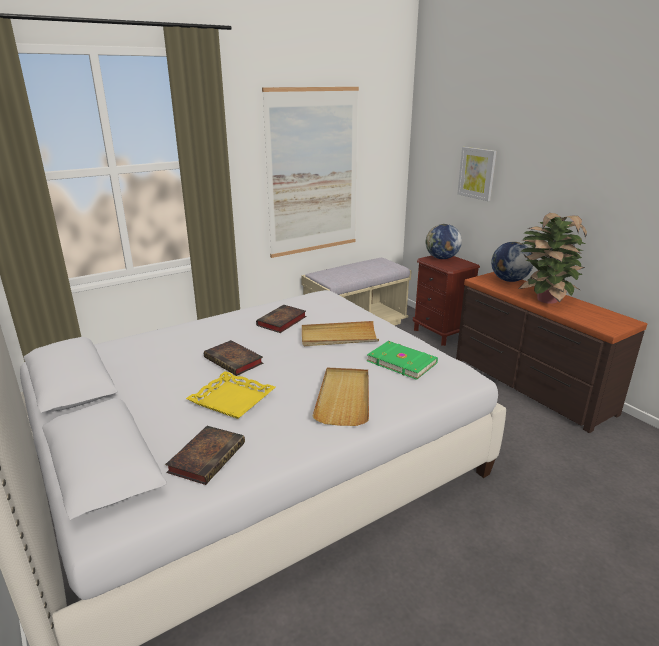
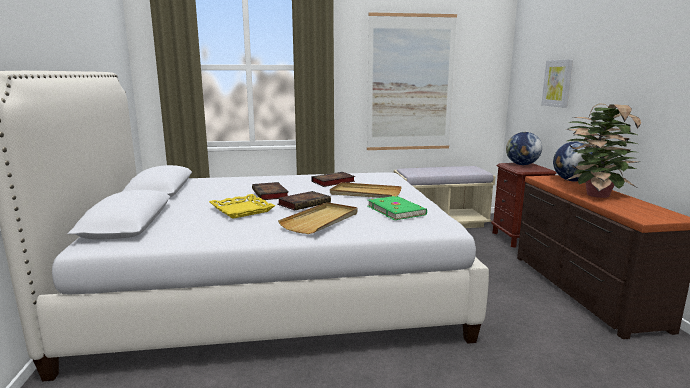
camera: 25 degrees right, 10 degrees down
book [165,426,245,485] -> book moved to [277,191,331,211]

